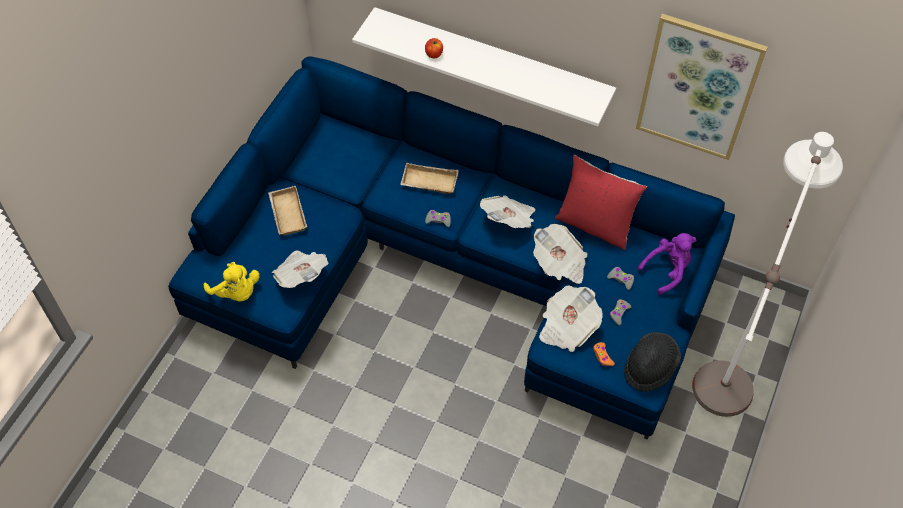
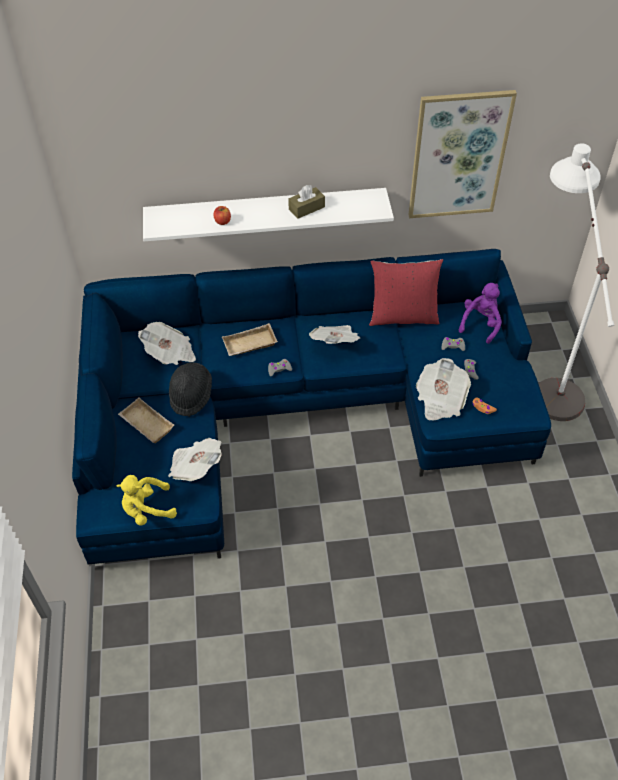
camera: 30 degrees left, 5 degrees down
yellow plush toy [204,262,260,302] -> yellow plush toy turned 150 degrees clockwise [117,475,177,526]
newspaper [533,224,587,284] -> newspaper moved to [138,322,196,365]
black hat [624,332,681,392] -> black hat moved to [169,362,212,417]
none -> brown tissue box [288,185,325,219]

